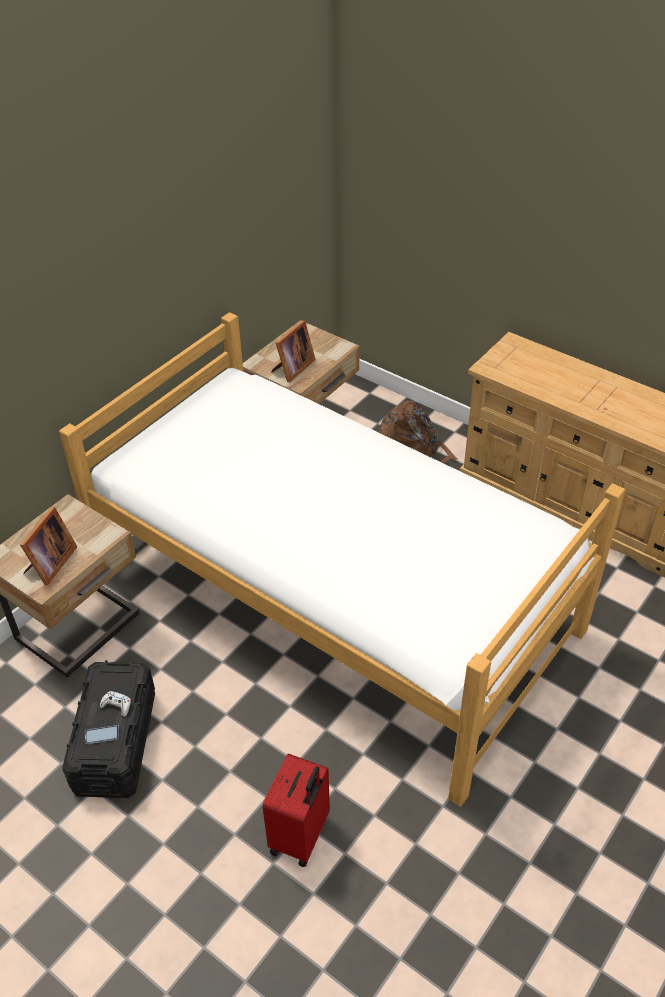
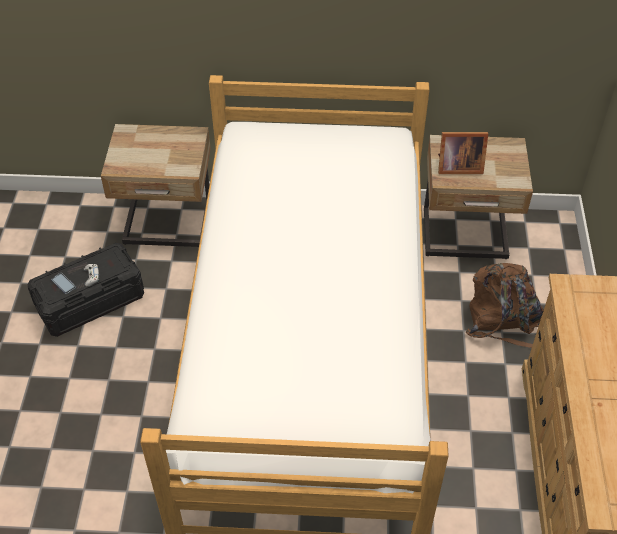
camera: 55 degrees right, 5 degrees up
picture frame [20,507,77,585] -> none
red suitcase [263,753,330,867] -> none

